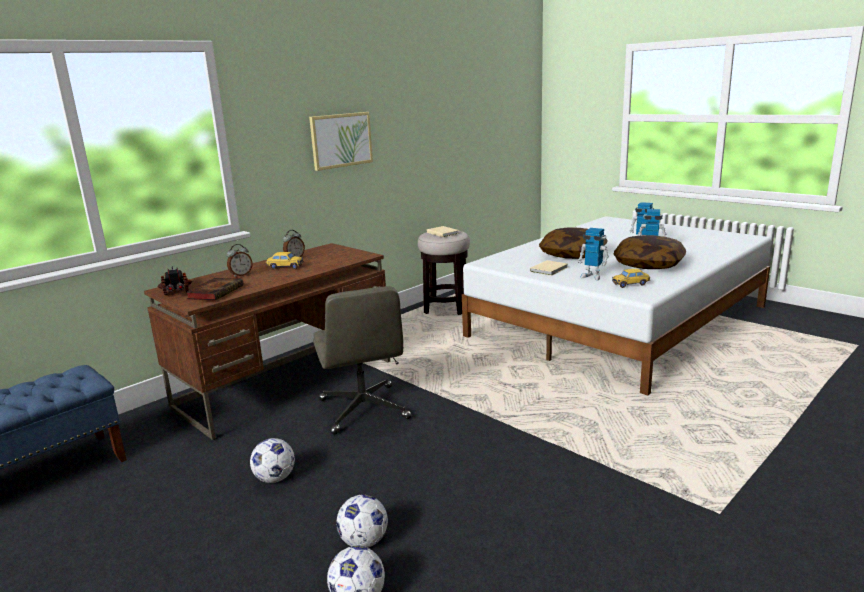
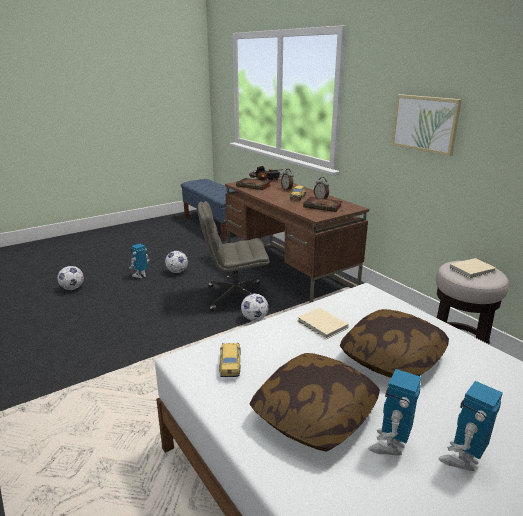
camera: 100 degrees right, 5 degrees up
football [336,494,388,548] -> football moved to [241,294,268,321]
toy robot [577,228,609,281] -> toy robot moved to [129,244,149,278]
none -> book [303,197,342,212]

